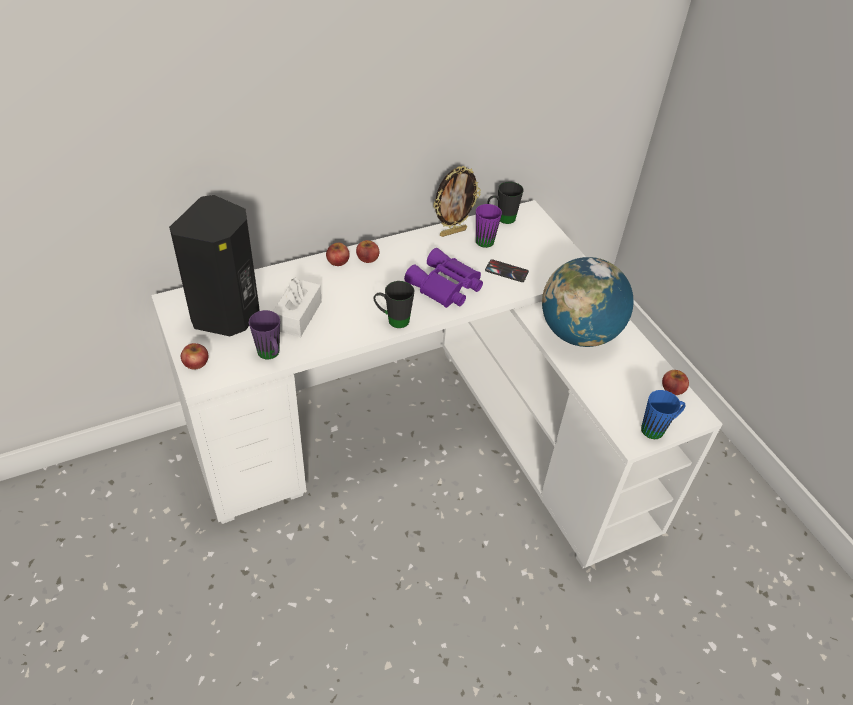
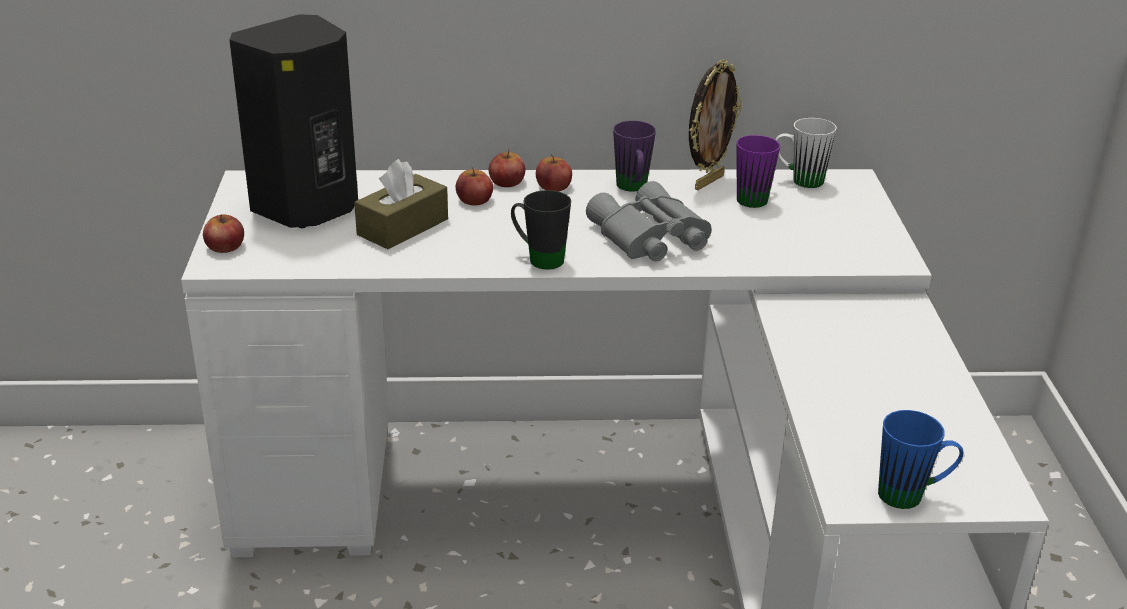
camera: 25 degrees right, 15 degrees down
purple mug [249,310,280,359] -> purple mug moved to [613,121,656,192]
white tissue box [273,278,322,337] -> brown tissue box [354,159,448,249]
purple binoculars [404,248,483,308] -> grey binoculars [586,181,711,261]
picture frame [433,166,481,237] -> picture frame turned 45 degrees counterclockwise [689,59,741,190]
phone [485,259,529,282] -> none
black mug [487,182,524,224] -> white mug [775,118,837,188]
globe [542,257,634,347] -> none
apple [662,370,689,395] -> apple moved to [456,166,494,205]

